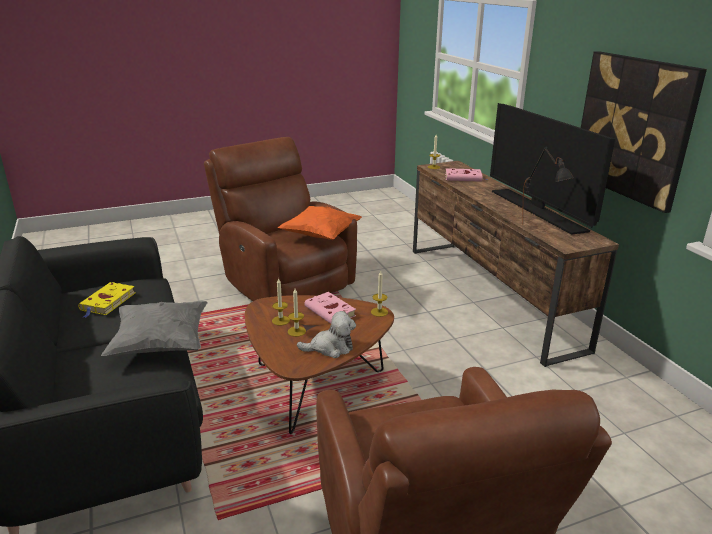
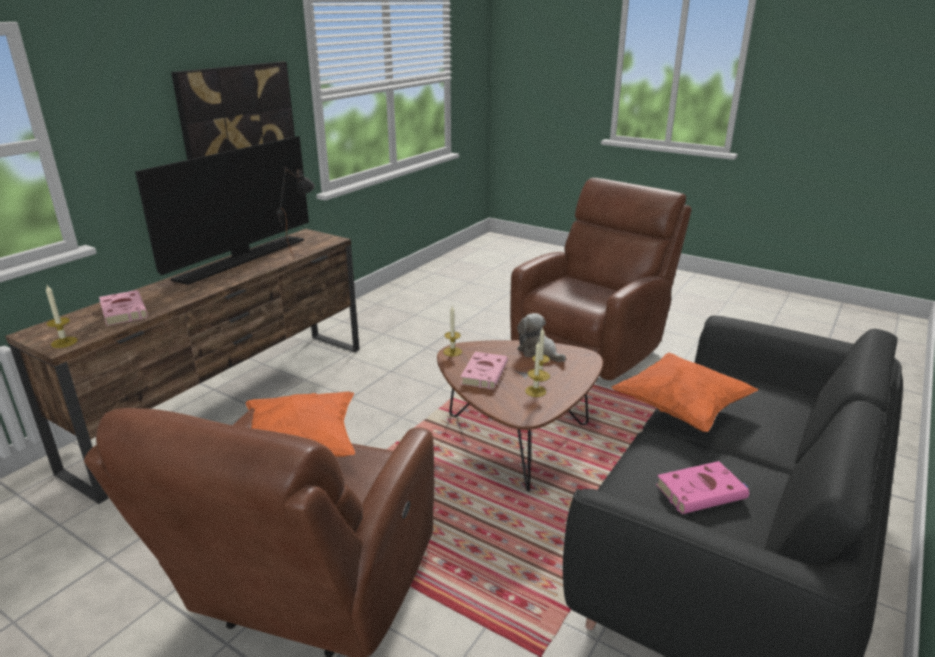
camera: 125 degrees left, 0 degrees up
yellow book [78,282,136,318] -> pink book [656,461,749,514]
grey pillow [101,301,208,356] -> orange pillow [611,353,759,432]

